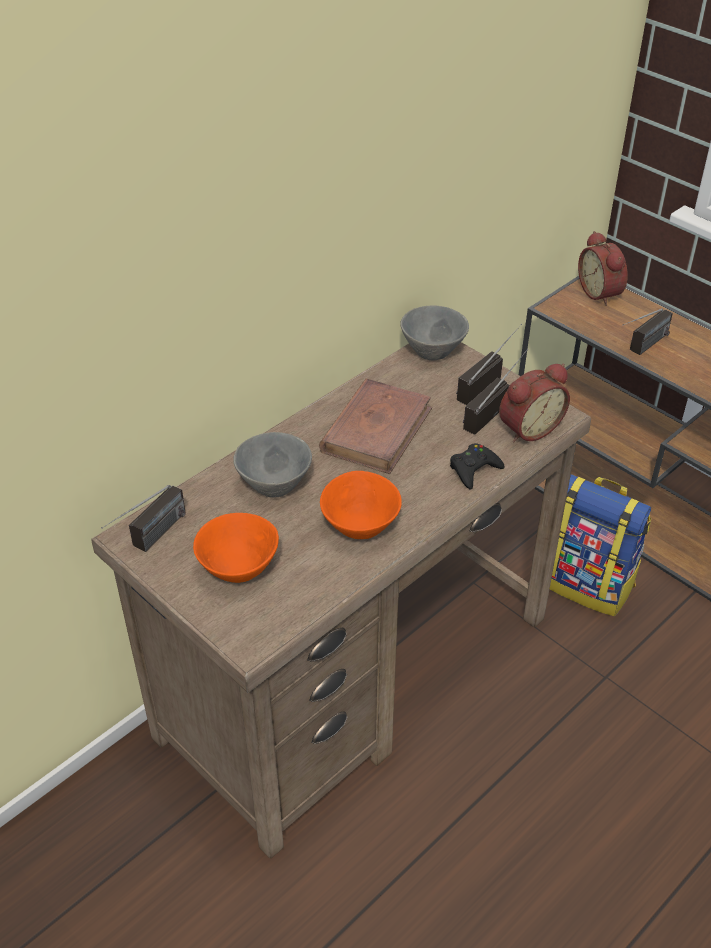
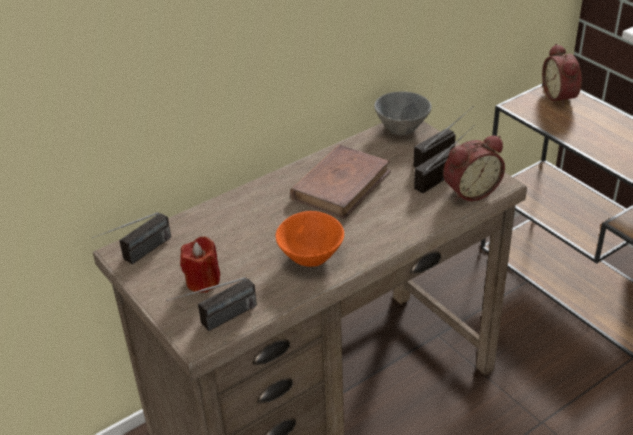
camera: 10 degrees right, 5 degrees down
orange bowl [193,513,279,583] -> red candle [180,236,220,293]
grey bowl [233,432,312,497] -> none
black game controller [450,443,505,489] -> none
backpack [550,474,651,616] -> none
radio [622,309,673,355] -> radio moved to [167,277,257,331]

